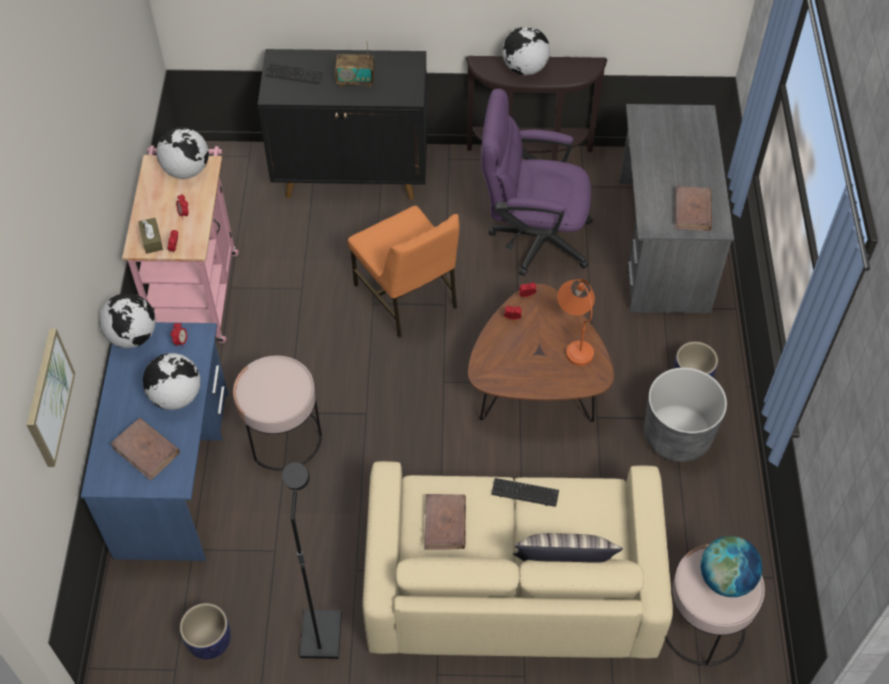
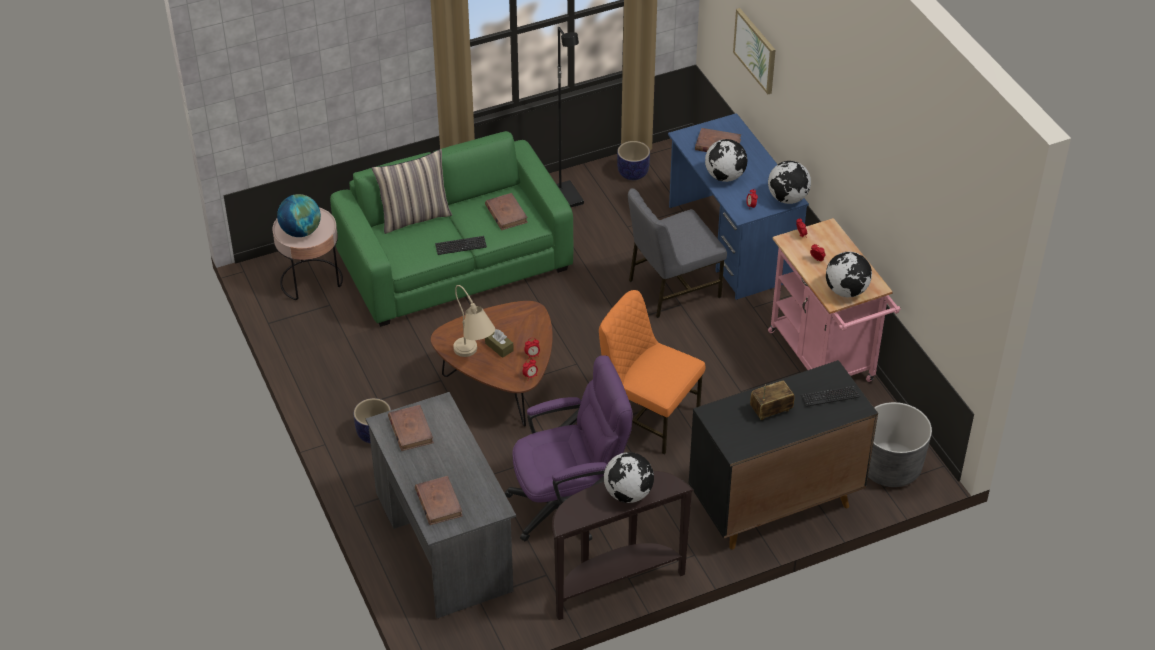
camera: 155 degrees right, 10 degrees down
brown tissue box [138,218,163,254] -> brown tissue box moved to [485,329,514,358]
pink side table [233,356,322,471] -> grey chair [628,188,727,318]
beige sofa [363,461,673,659] -> green sofa [330,131,573,327]
orange table lamp [557,279,595,366] -> beige table lamp [453,285,495,357]
grey planter [644,367,727,462] -> grey planter moved to [868,402,932,487]
none -> brown book [415,476,463,525]

